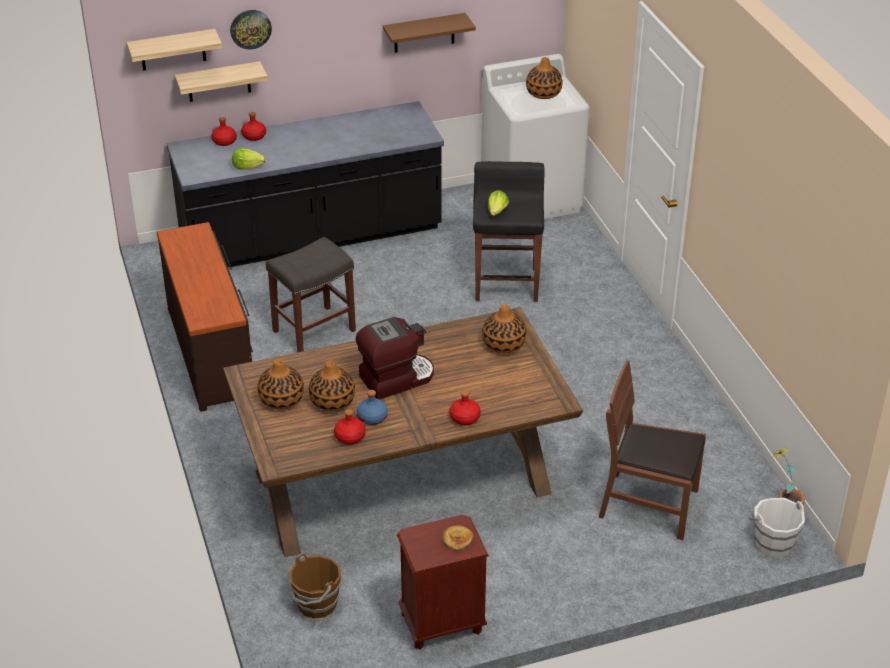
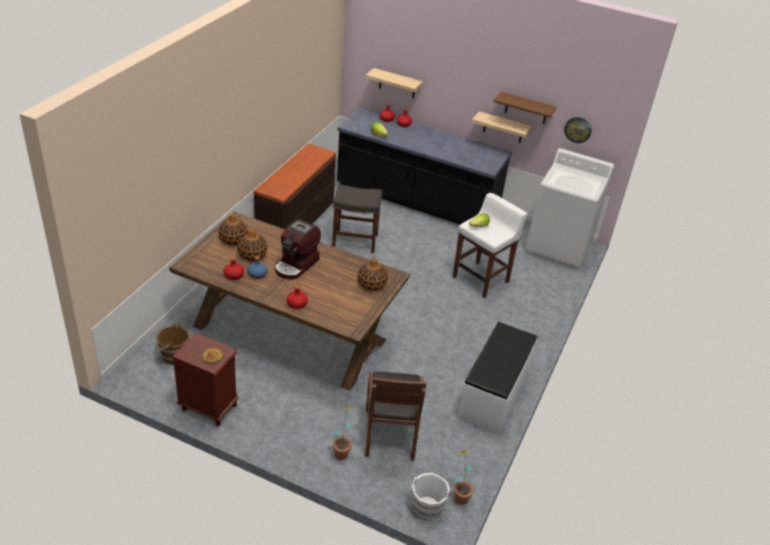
camera: 40 degrees right, 0 degrees up
shelf [127,29,222,70] -> shelf moved to [472,111,532,143]
wall clock [230,10,272,49] -> wall clock moved to [564,117,592,143]
coffee machine [356,317,434,399] -> coffee machine turned 105 degrees clockwise [275,219,321,279]
black stool [473,161,545,302] -> white stool [453,193,527,298]
vase [526,57,563,99] -> none
brown chair [599,360,706,540] -> brown chair turned 150 degrees counterclockwise [365,371,426,461]
none -> potted plant [332,406,356,460]
none -> white bench [458,322,538,435]

